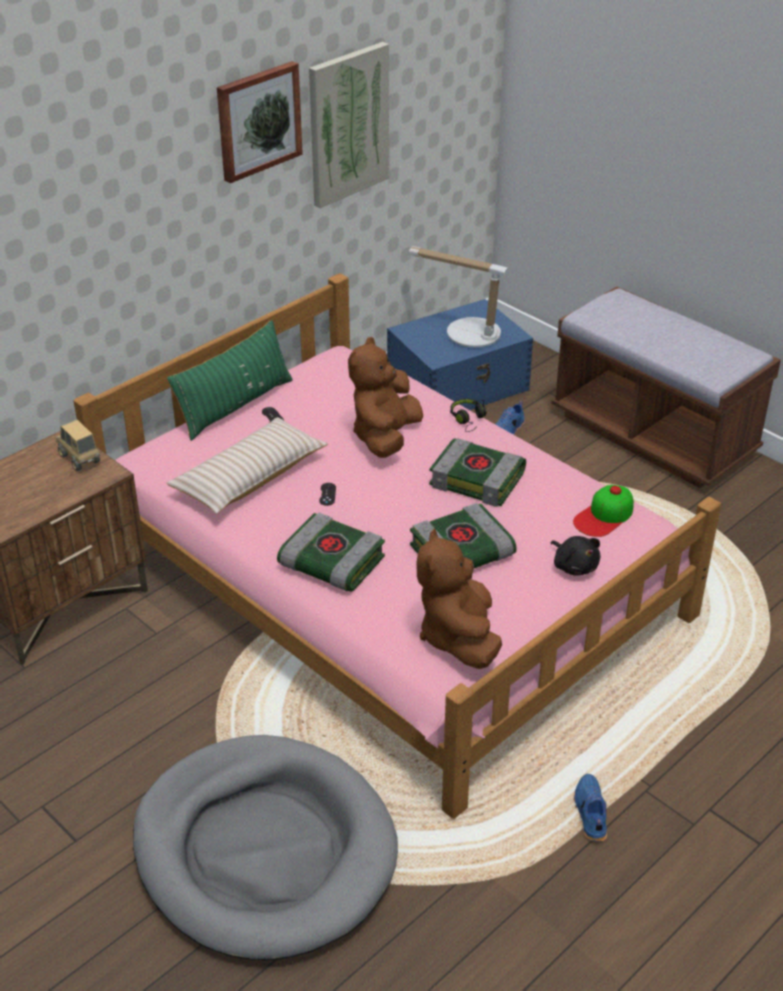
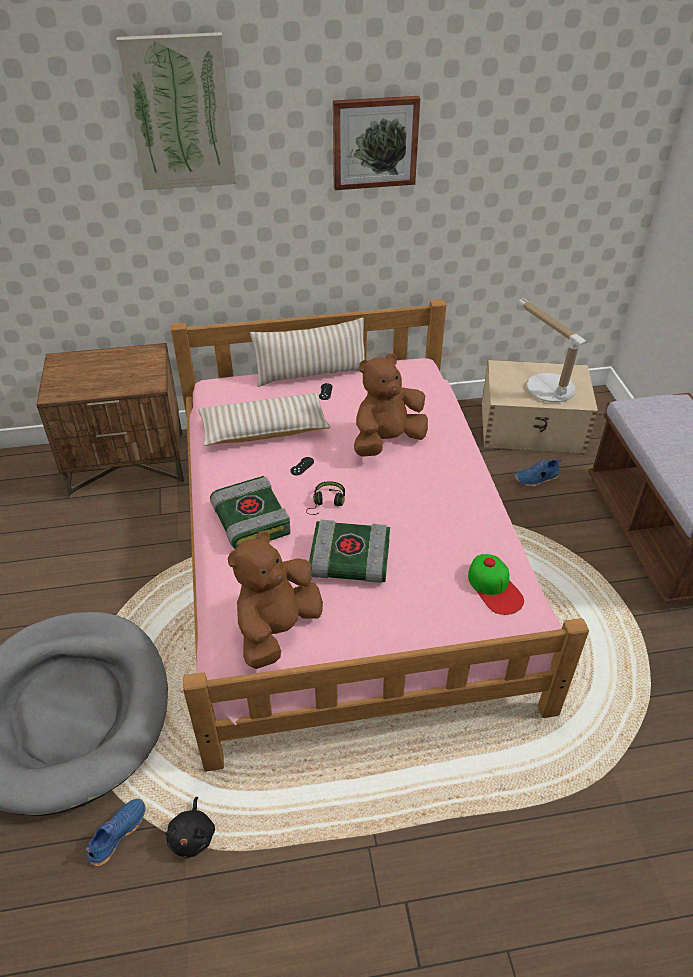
camera: 35 degrees right, 5 degrees up
toy truck [56,420,100,471] -> none
green pillow [167,320,293,441] -> beige pillow [250,317,365,387]
picture [309,42,389,208] -> picture moved to [116,32,236,190]
blue storage box [387,299,533,410] -> beige storage box [482,360,598,453]
book [429,438,526,507] -> none
black headphones [450,399,487,432] -> black headphones moved to [306,481,345,515]
black plush toy [551,536,601,576] -> black plush toy moved to [165,797,215,858]
cap [573,485,634,537] -> cap turned 105 degrees counterclockwise [468,554,524,615]
blue shoe [574,774,607,842] -> blue shoe moved to [85,798,145,866]

